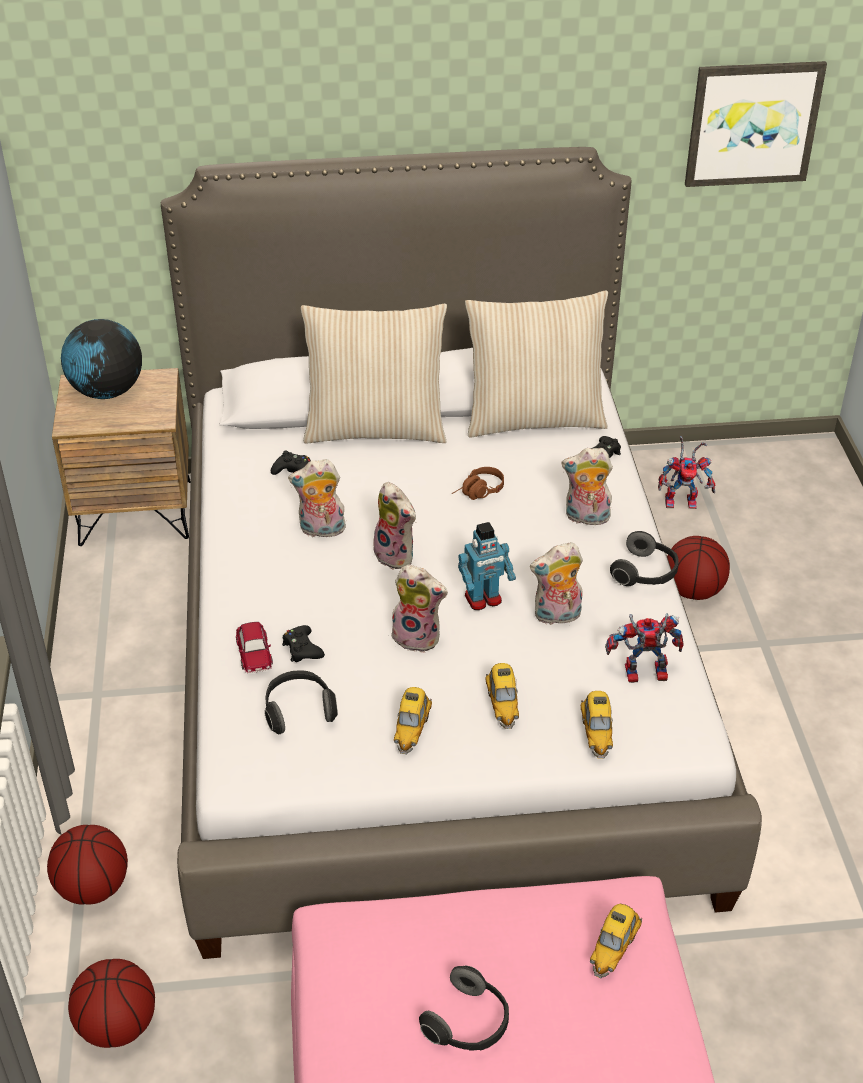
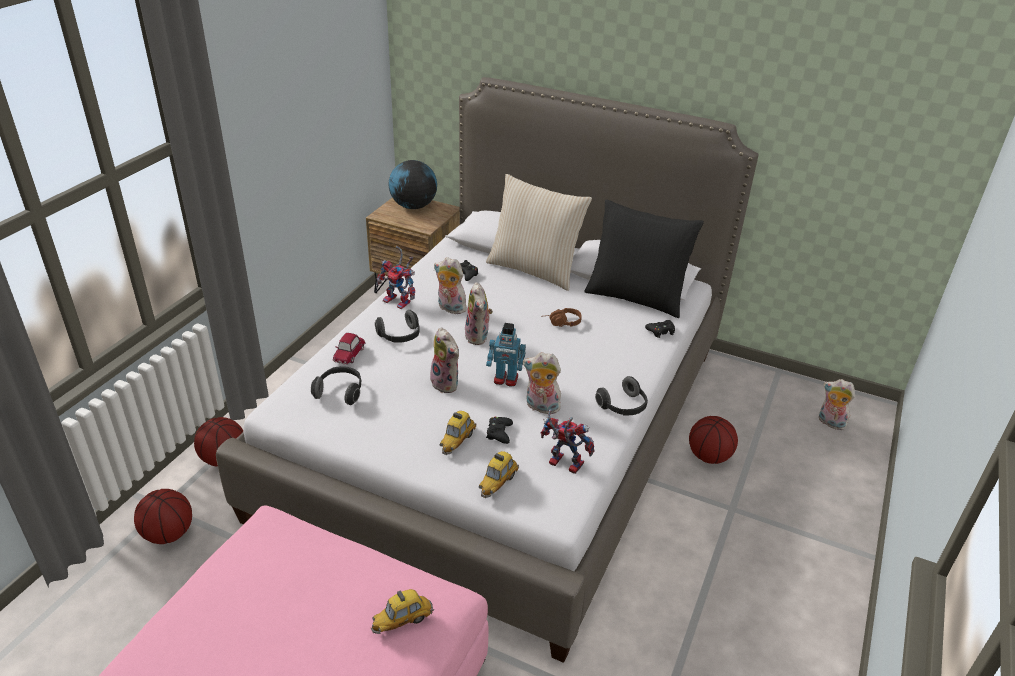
camera: 30 degrees right, 5 degrees down
black game controller [282,625,325,662] -> black game controller moved to [486,416,513,444]
toy car [394,687,432,754] -> none
headphones [419,966,509,1050] -> headphones moved to [375,310,420,342]
beige pillow [465,291,608,437] -> black pillow [584,199,704,318]
plush toy [561,448,613,526] -> plush toy moved to [819,379,855,430]
toy robot [658,436,716,509] -> toy robot moved to [376,246,415,309]
picture [685,61,827,187] -> none

